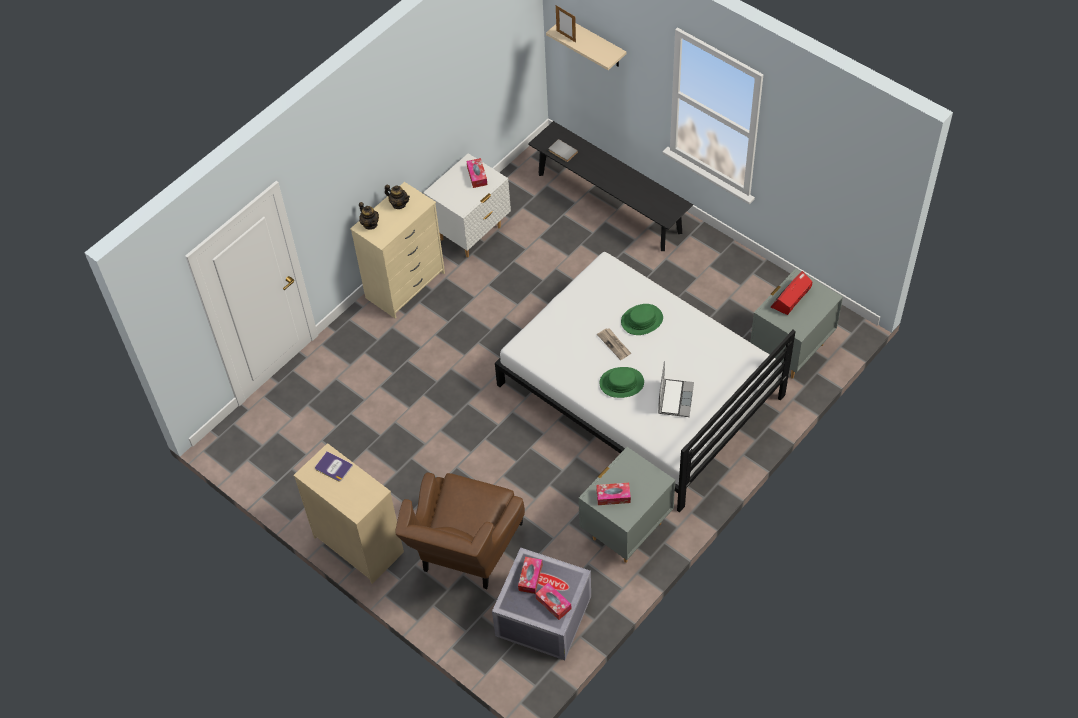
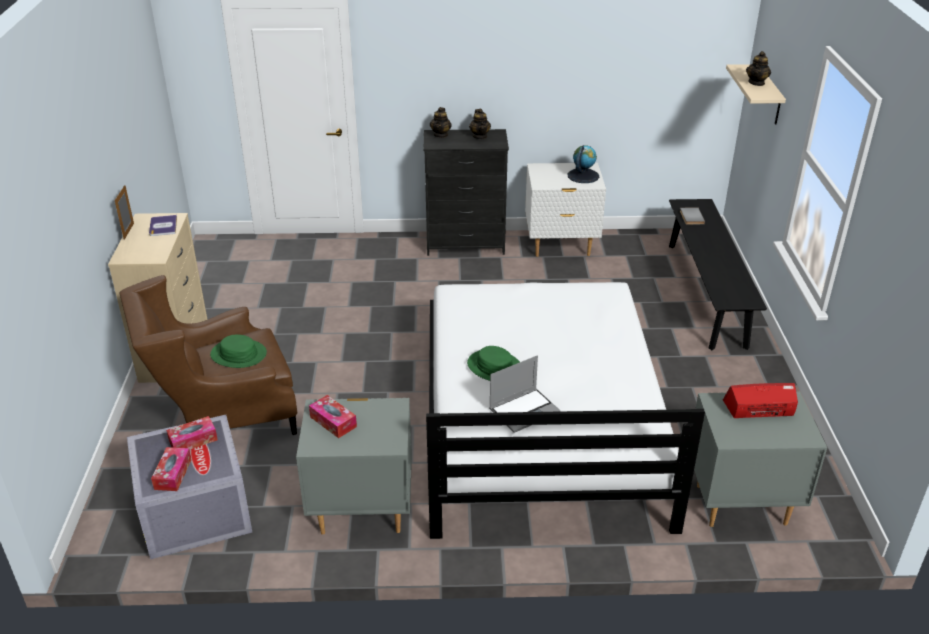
camera: 45 degrees right, 20 degrees down
beige dresser [350,182,445,319] -> black dresser [424,129,509,256]
tissue box [466,158,487,188] -> globe [567,145,599,183]
picture frame [556,5,576,42] -> picture frame moved to [114,185,134,240]
newspaper [597,328,631,360] -> none
green hat [621,304,663,335] -> green hat moved to [210,335,267,368]
none -> teapot [746,51,771,86]

